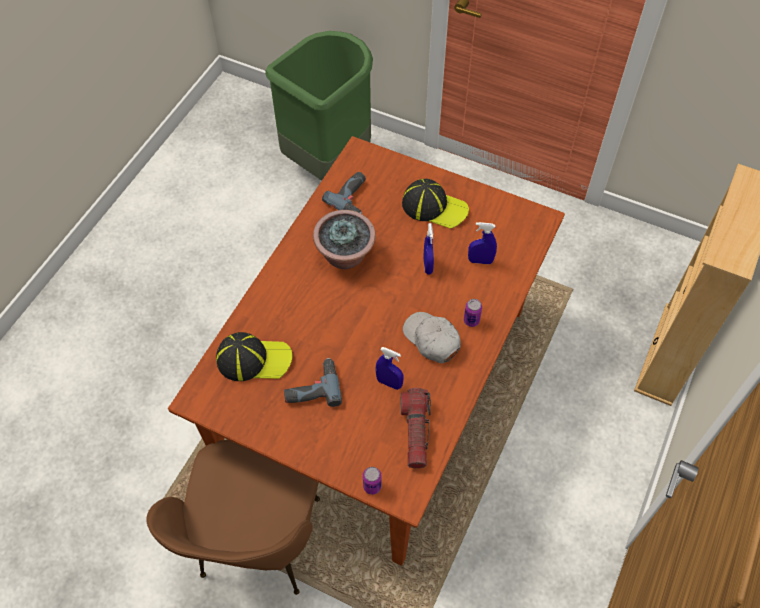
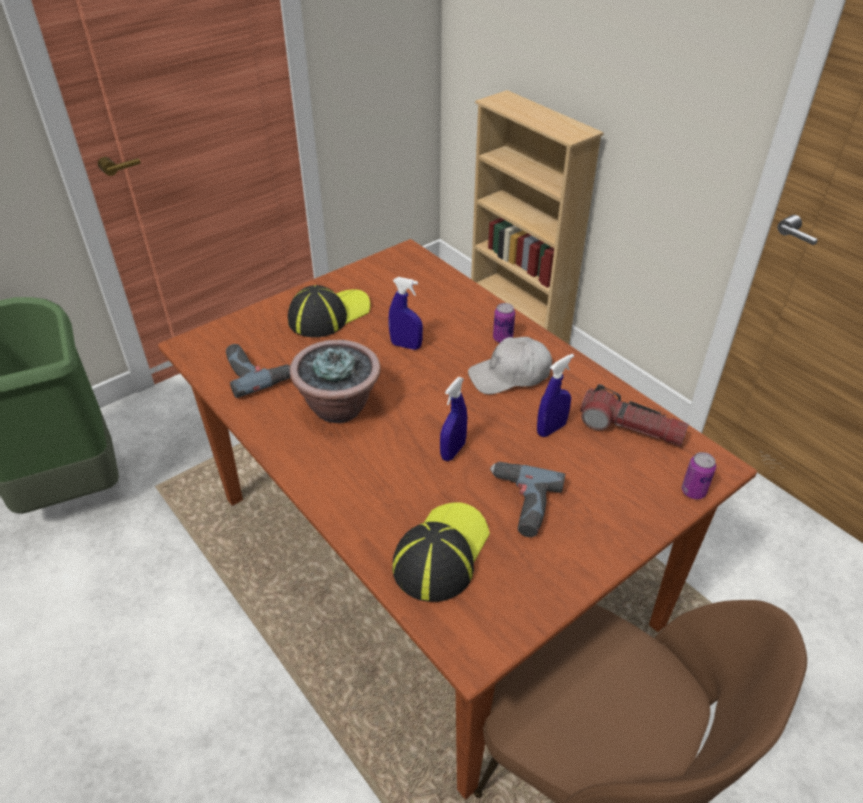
camera: 65 degrees left, 15 degrees down
blue spray bottle [468,222,497,264] -> blue spray bottle moved to [440,377,467,461]

